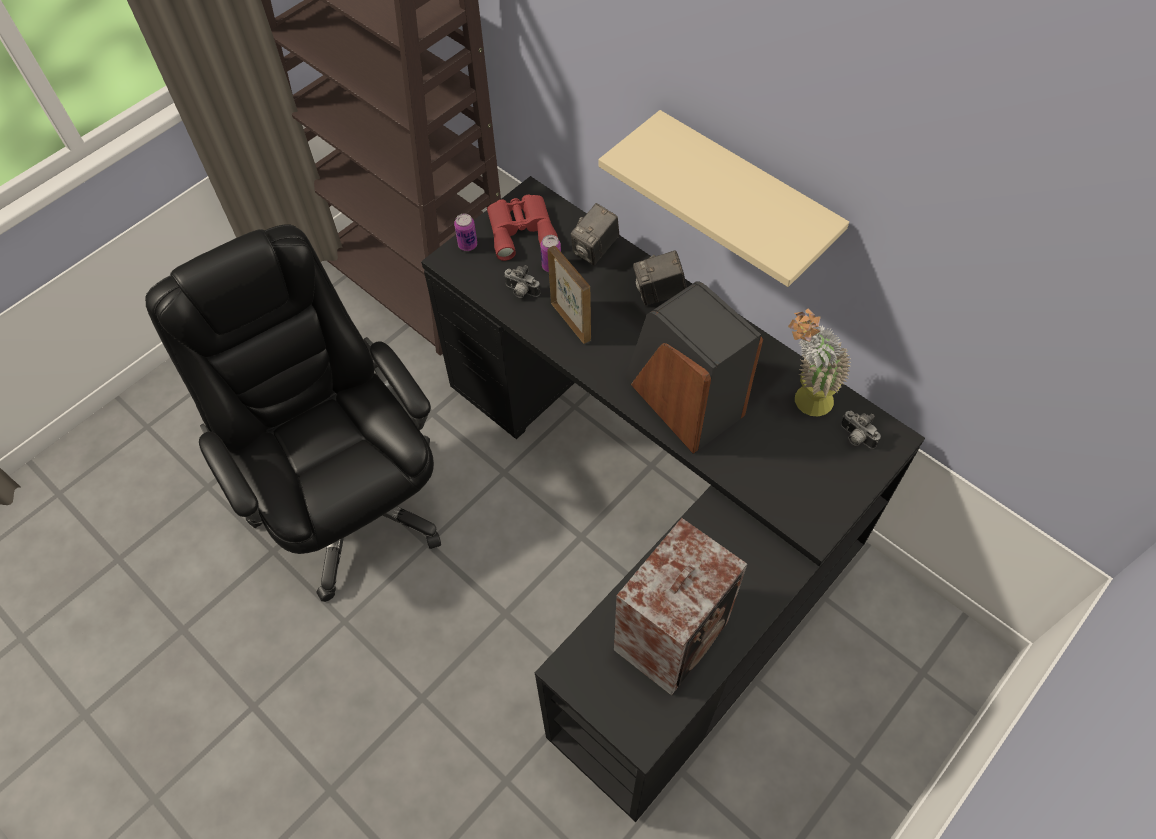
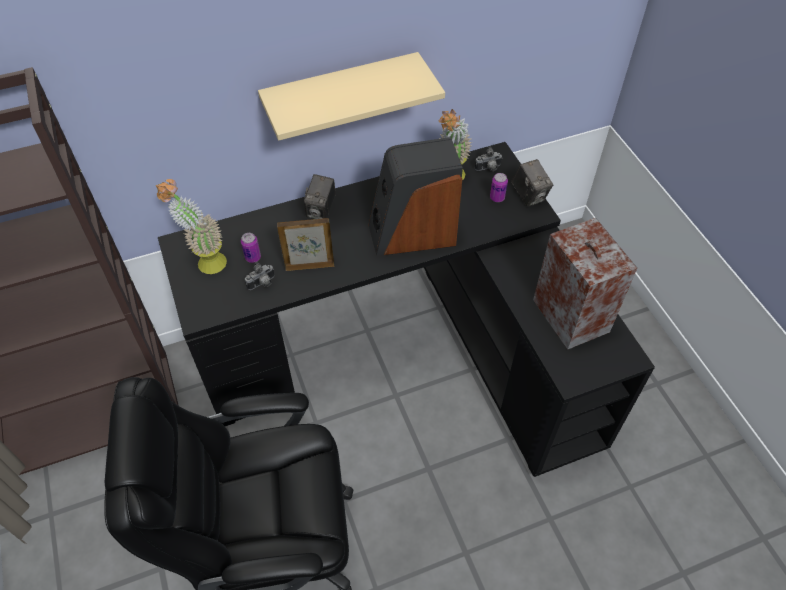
camera: 65 degrees left, 5 degrees down
can [454,214,477,251] -> can moved to [490,173,508,202]
red binoculars [487,195,559,261] -> potted plant [156,179,227,274]
camera [570,203,619,265] -> camera moved to [512,159,554,207]

